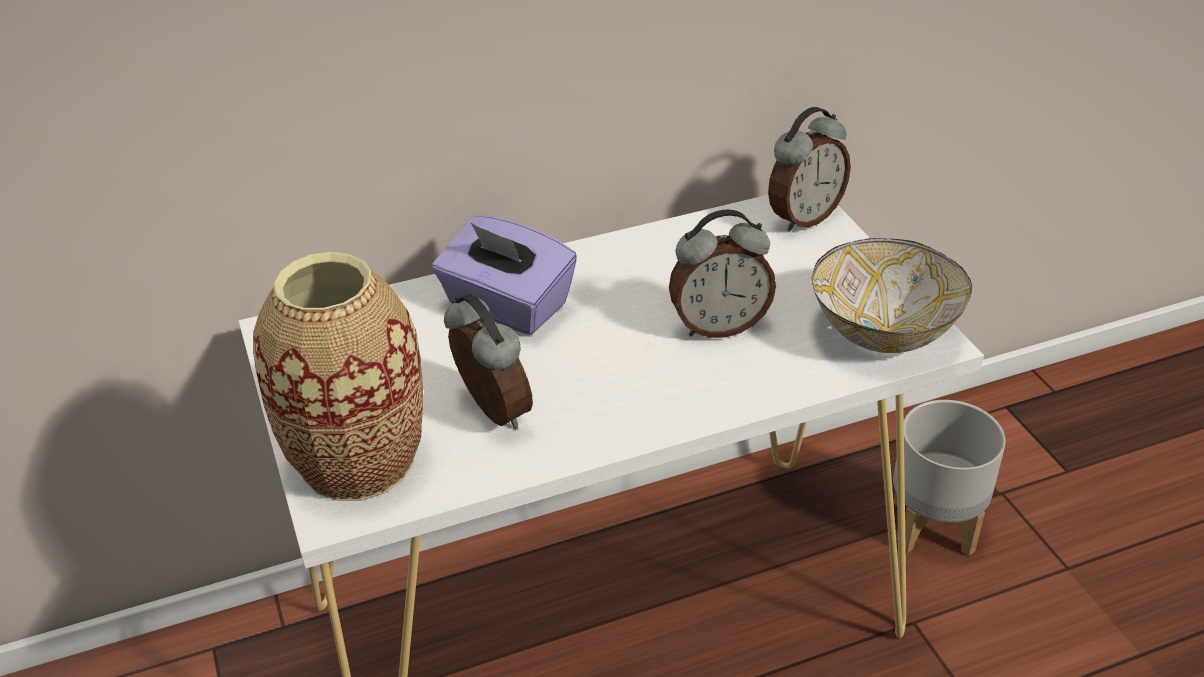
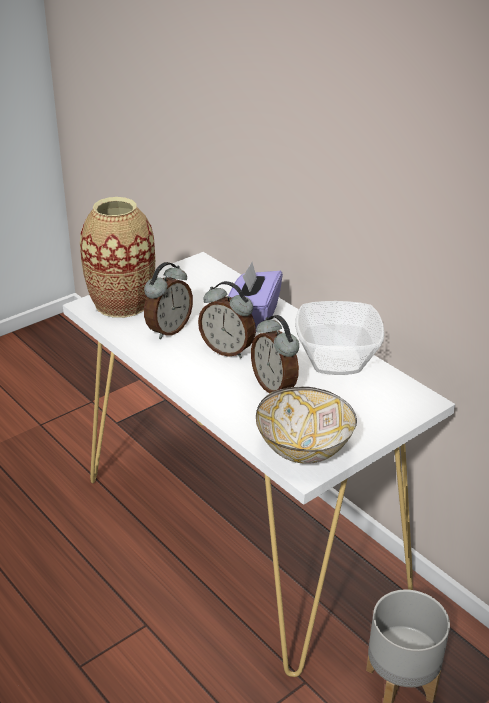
camera: 70 degrees right, 5 degrees down
alarm clock [768,107,851,232] -> alarm clock moved to [198,281,256,358]
none -> bowl [295,301,384,375]

